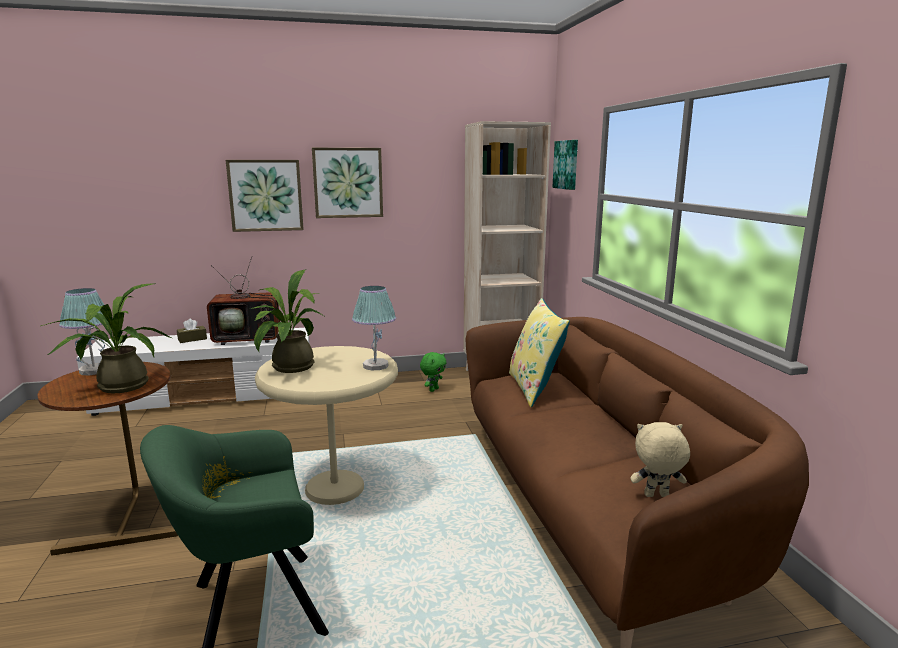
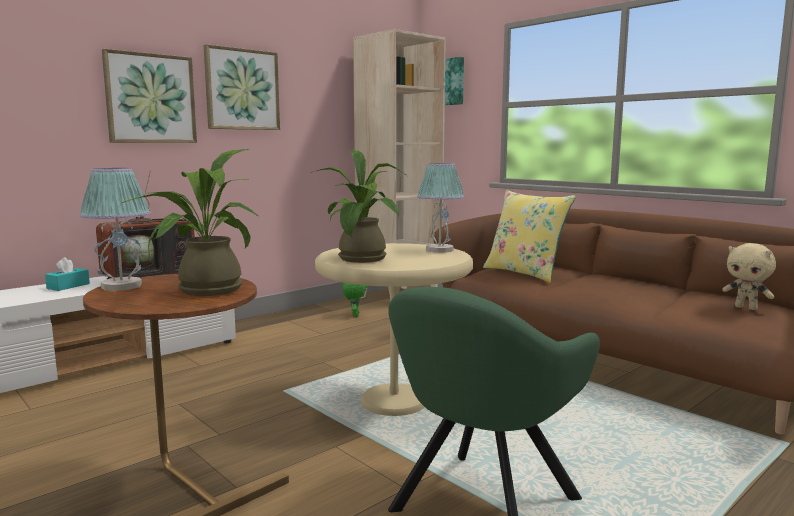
camera: 30 degrees left, 5 degrees down
brown tissue box [177,318,207,343] -> turquoise tissue box [45,257,90,291]
beige plush toy [630,422,690,497] -> beige plush toy turned 105 degrees counterclockwise [722,243,776,310]

